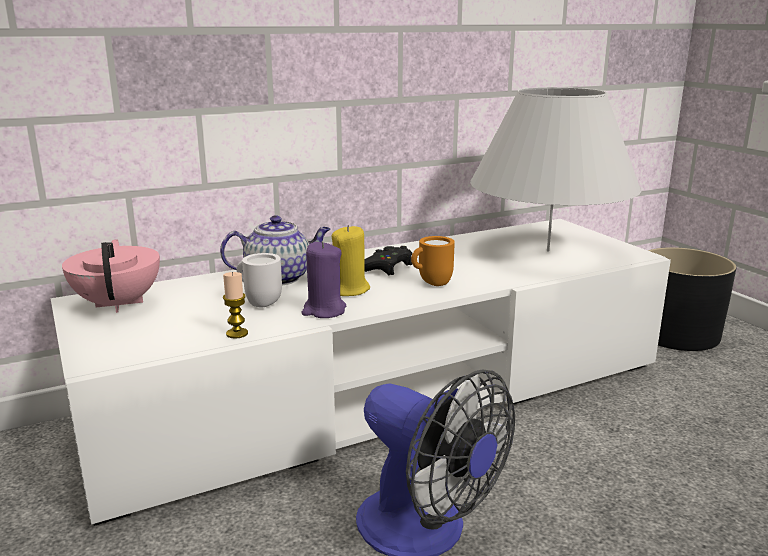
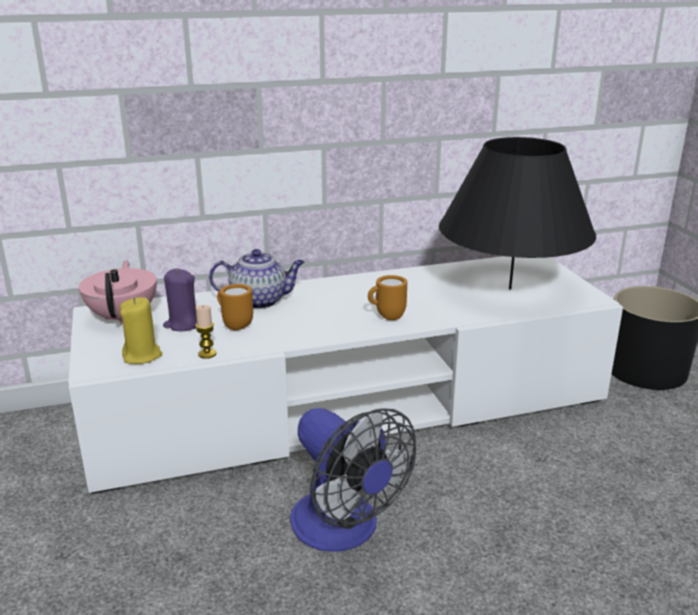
camera: 10 degrees right, 5 degrees up
white mug [236,253,282,308] -> orange mug [217,284,253,330]
purple candle [301,241,346,318] -> purple candle moved to [163,269,197,331]
yellow candle [331,225,370,296] -> yellow candle moved to [120,297,162,364]
black game controller [364,246,412,275] -> none
white table lamp [470,87,641,251] -> black table lamp [439,137,596,289]

